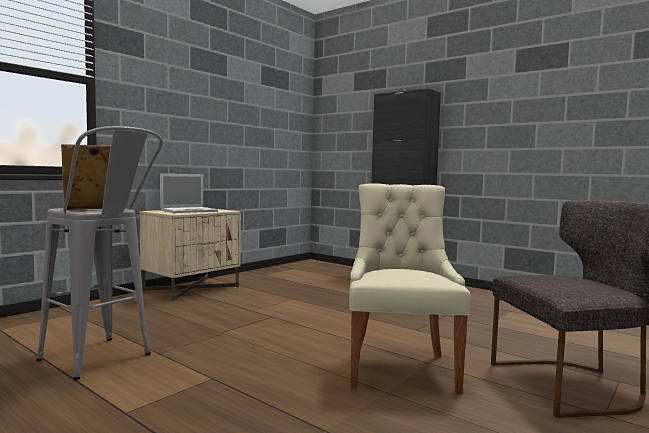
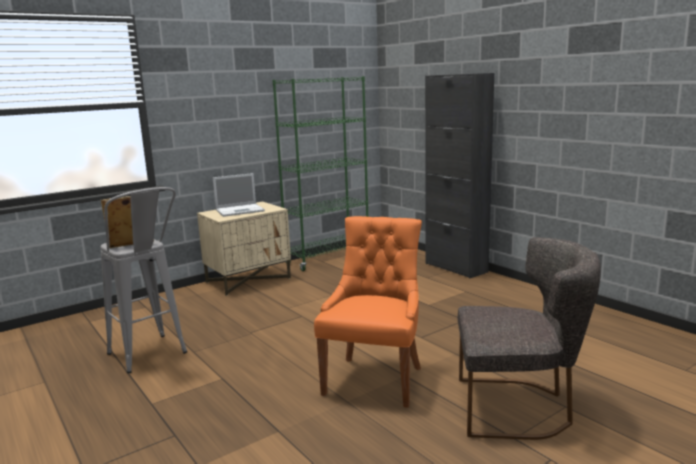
camera: 15 degrees right, 10 degrees up
beige chair [349,183,471,393] -> orange chair [314,216,422,408]
none -> green bookcase [272,76,368,271]

